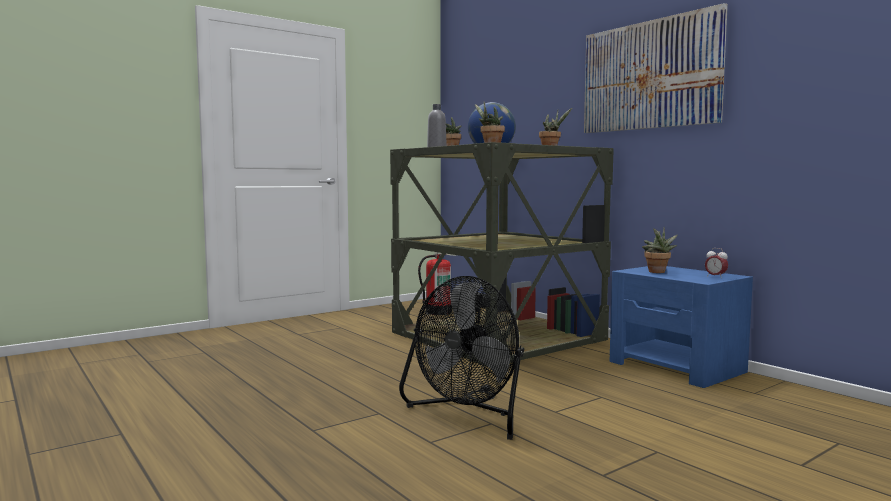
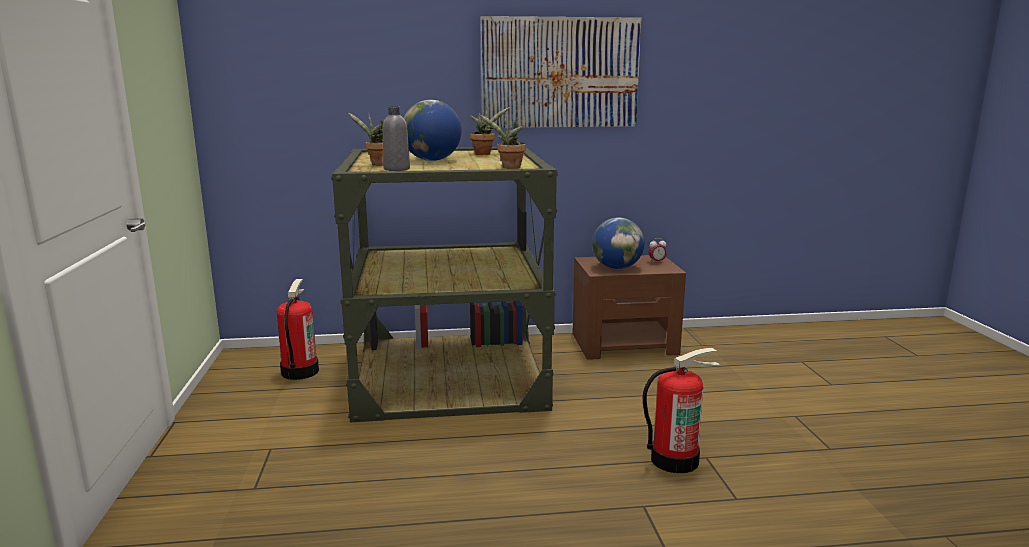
camera: 60 degrees left, 10 degrees up
black fan [399,276,524,440] -> fire extinguisher [643,348,720,473]
blue nightstand [610,266,753,388] -> brown nightstand [573,255,686,360]
potted plant [642,228,677,273] -> globe [592,217,644,269]

